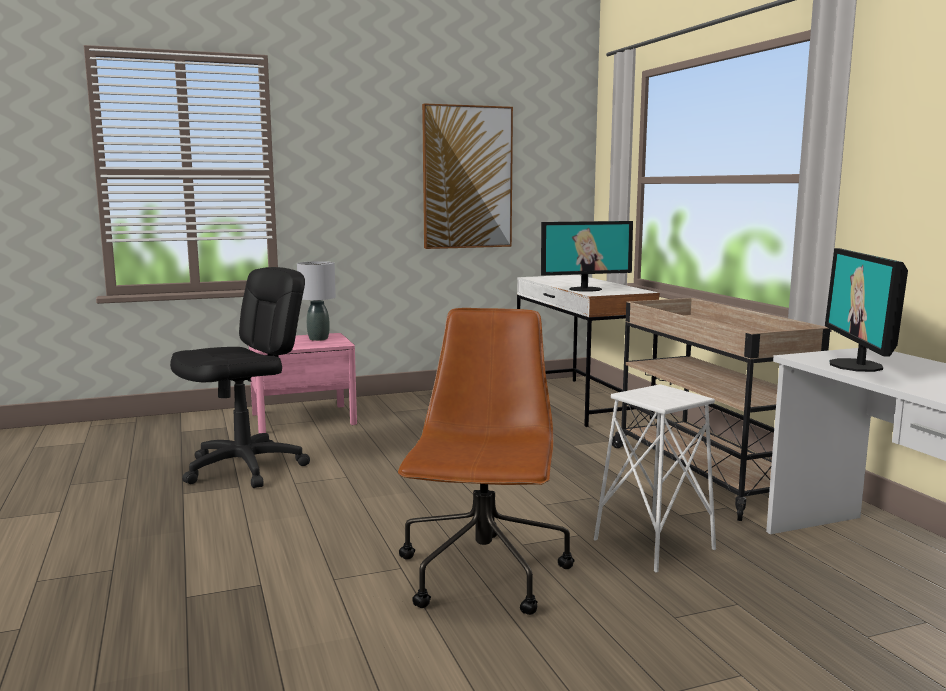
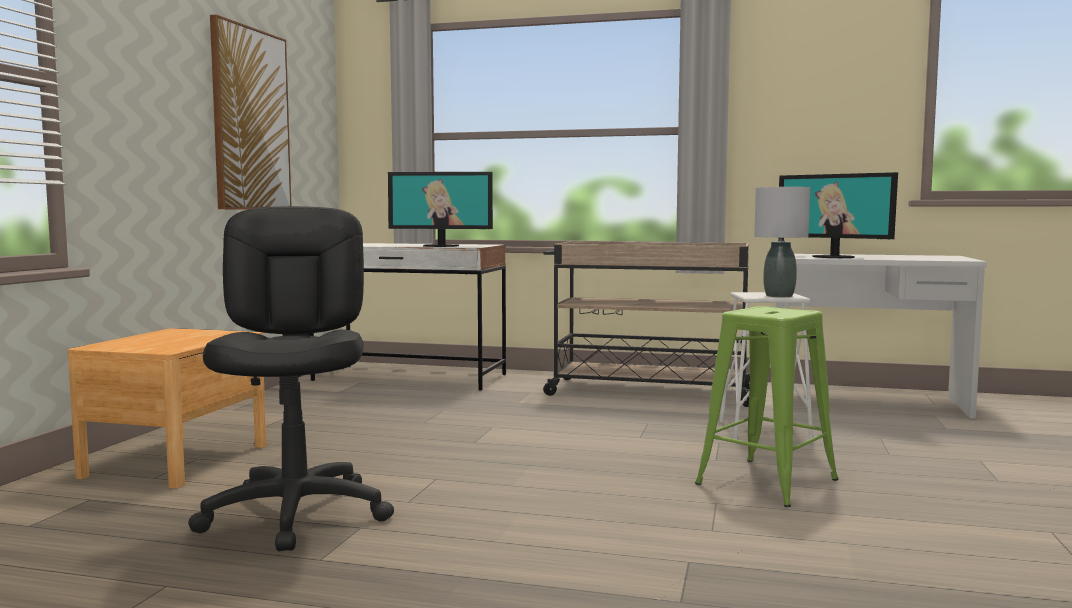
camera: 55 degrees left, 5 degrees down
pink nightstand [249,333,357,433] -> brown nightstand [68,328,266,488]
grey table lamp [297,261,336,341] -> grey table lamp moved to [754,187,810,297]
brown office chair [398,308,575,615] -> green stool [695,306,838,507]
monitor [541,221,633,292] -> monitor turned 75 degrees clockwise [388,172,493,247]

